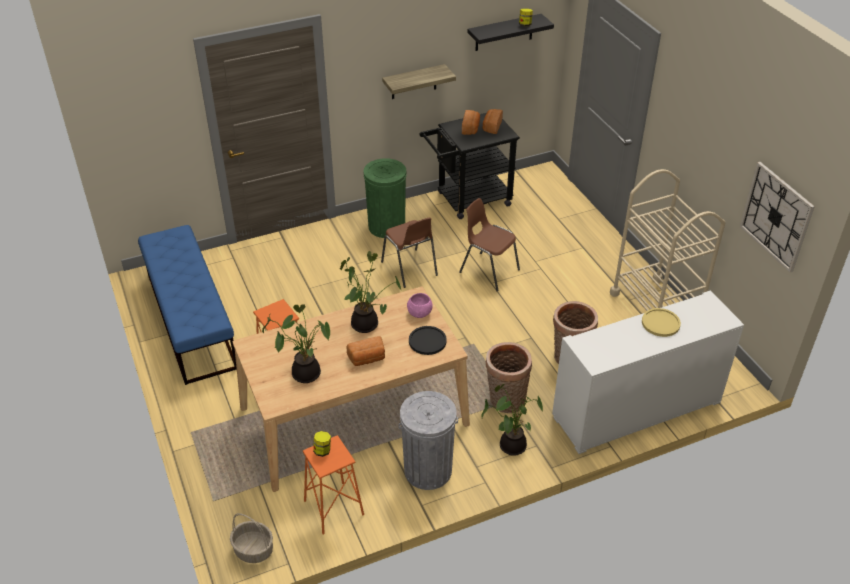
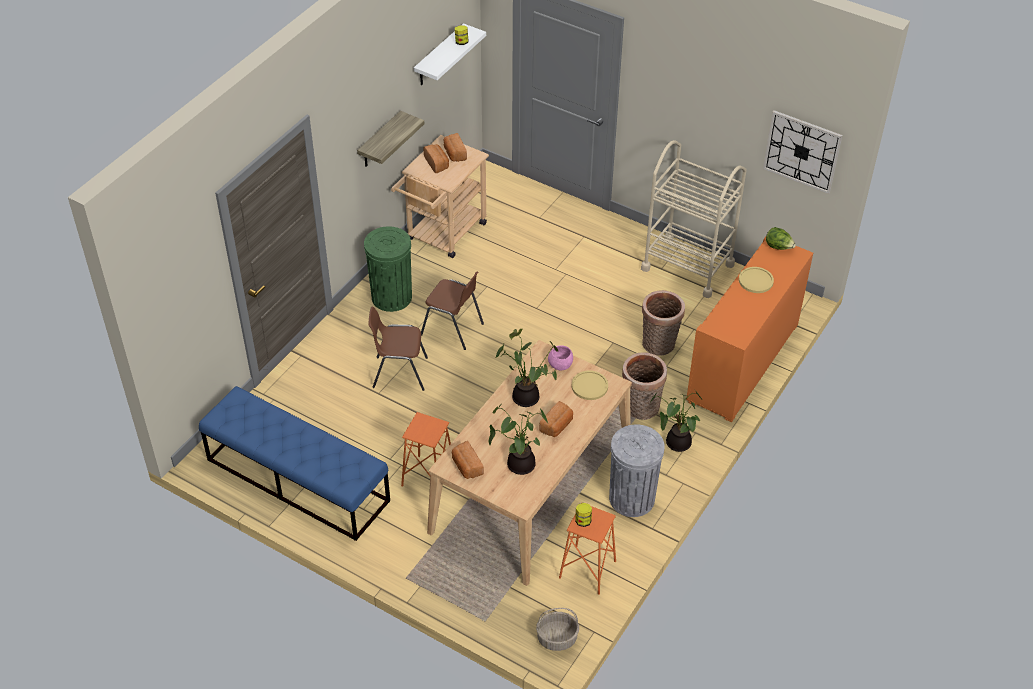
camera: 35 degrees left, 5 degrees up
black plate [409,326,447,355] -> yellow plate [572,370,608,400]
black cart [419,113,520,219] -> beige cart [391,135,489,258]
brown chair [459,198,520,291] -> brown chair moved to [368,307,428,391]
black shelf [467,14,554,51] -> white shelf [414,23,486,85]
white cabinet [552,291,744,454] -> orange cabinet [686,237,813,422]
none -> bread [452,441,484,479]
none -> lettuce [766,227,796,250]

